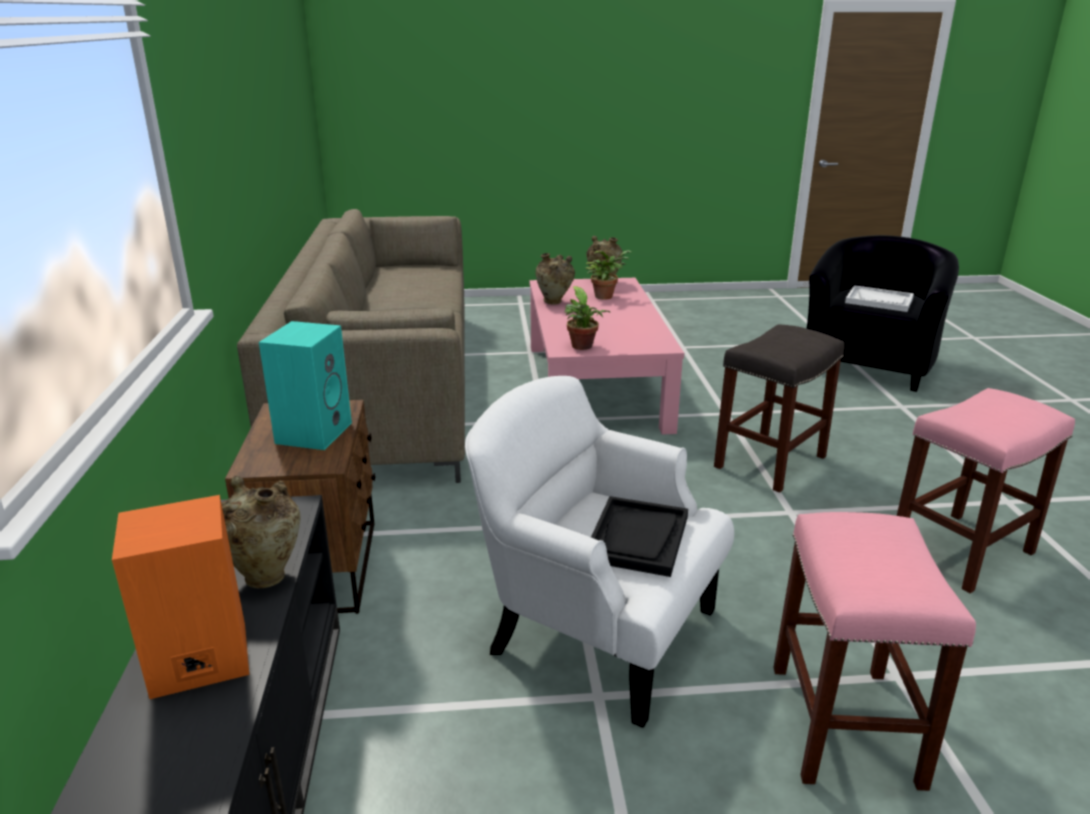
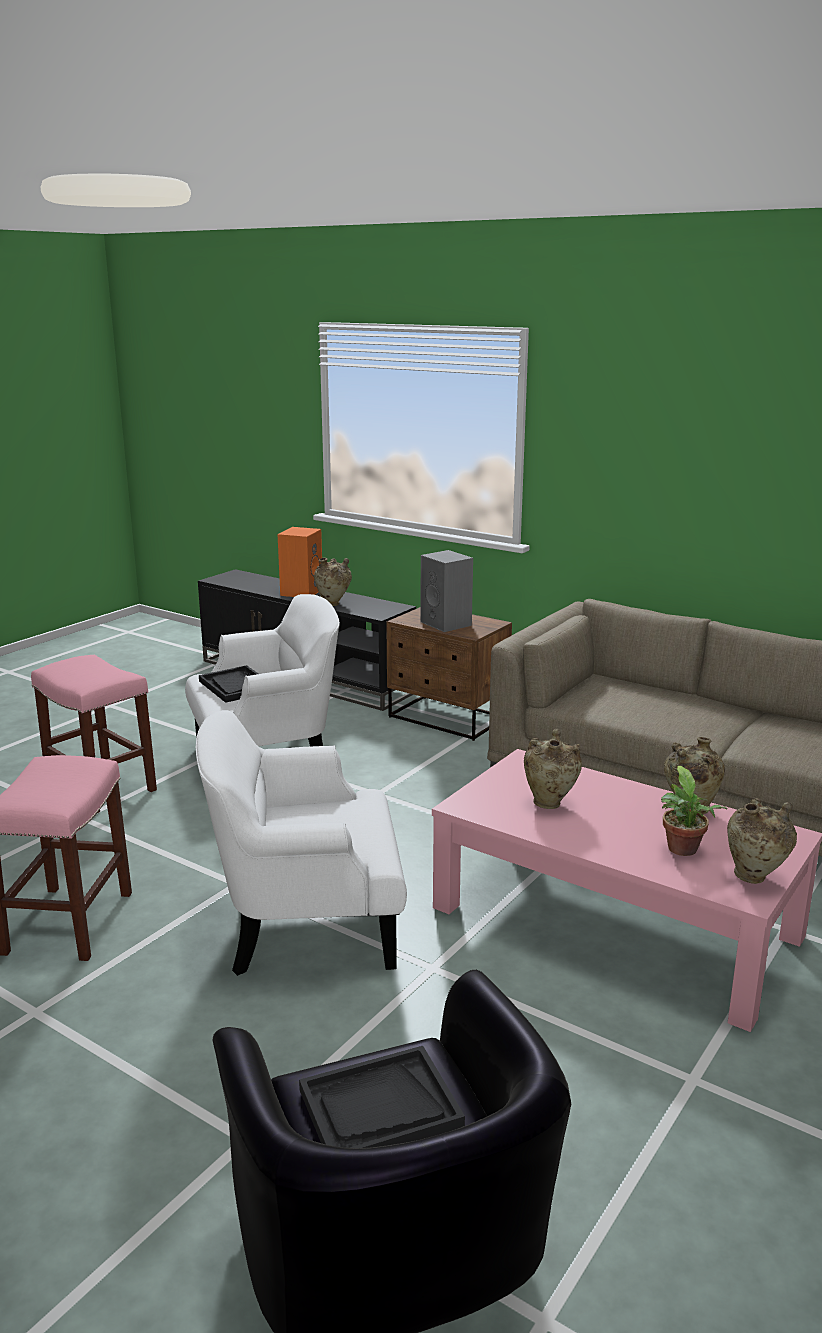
camera: 130 degrees right, 5 degrees down
turquoise speaker [259,321,352,450] -> grey speaker [420,550,473,632]
potted plant [564,286,611,350] -> none
grey stool [714,324,845,493] -> white armchair [196,710,407,976]
white tray [845,285,914,312] -> black tray [299,1046,465,1148]
none -> beige vase [524,729,582,809]

